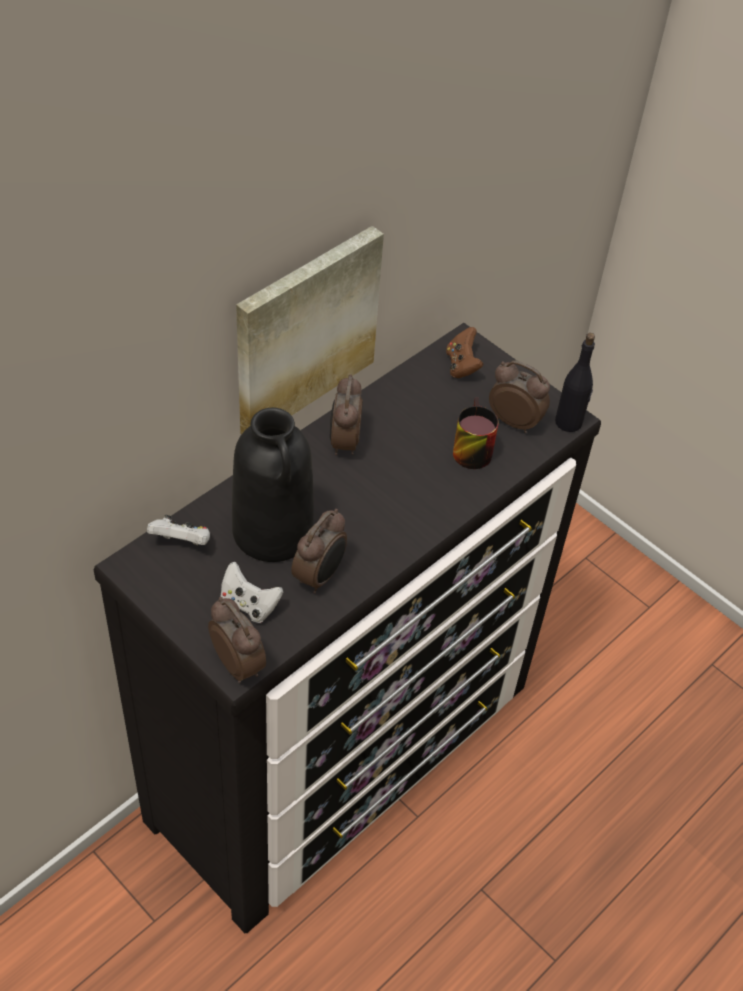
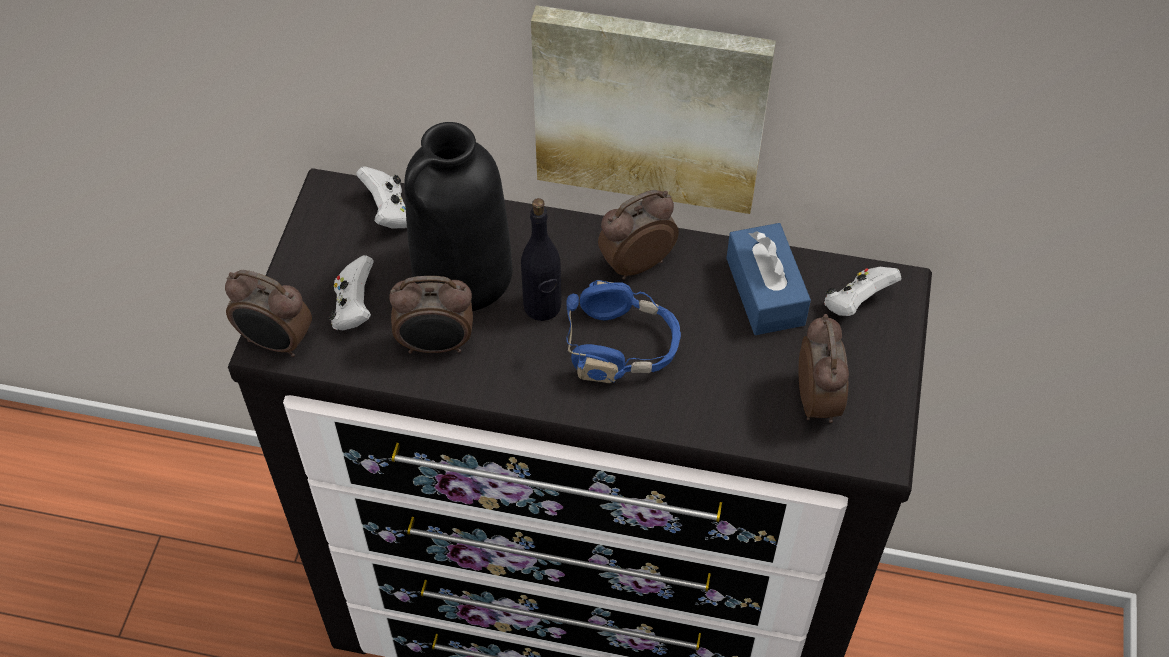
camera: 60 degrees right, 5 degrees up
alarm clock [208,597,266,683] -> alarm clock turned 90 degrees clockwise [225,270,312,357]
brown game controller [446,327,484,378] -> white game controller [824,267,901,316]
mug [453,397,498,469] -> none
black bottle [555,333,595,432] -> black bottle moved to [521,198,561,321]
none -> blue headphones [566,280,681,383]
none -> blue tissue box [726,223,811,335]

